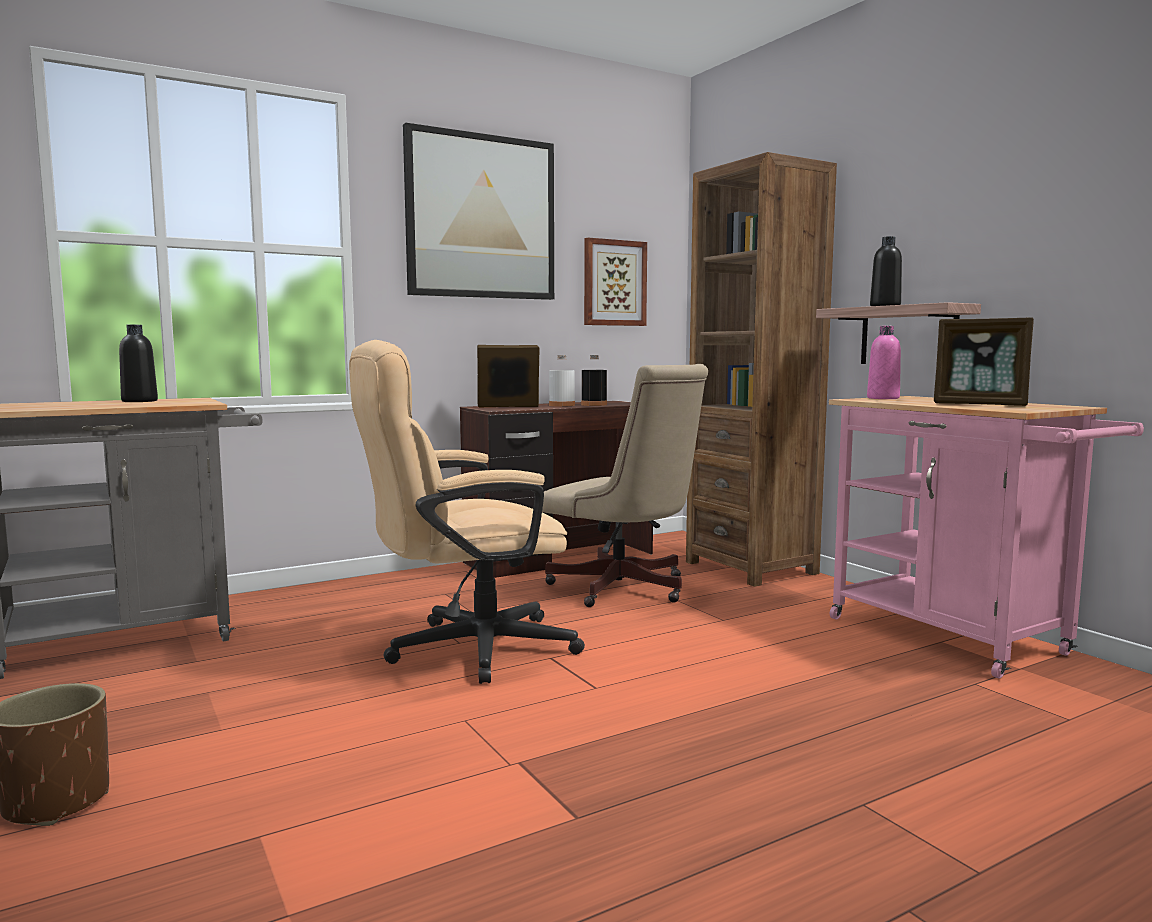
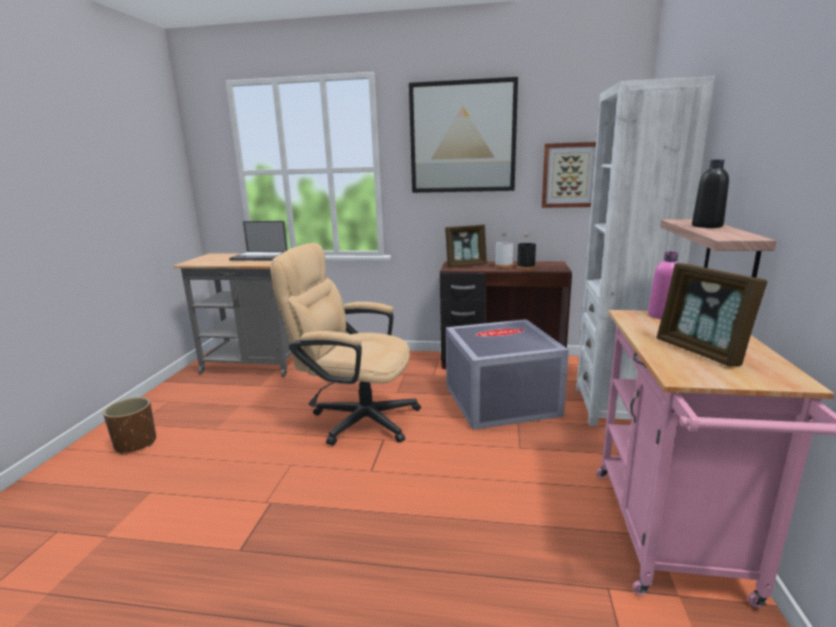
camera: 40 degrees right, 10 degrees up
black bottle [119,325,158,402] -> laptop [229,221,288,261]
picture frame [477,345,540,407] -> picture frame turned 135 degrees clockwise [445,224,487,267]
beige office chair [542,364,708,607] -> grey storage box [446,319,569,430]
brown bookcase [686,152,837,587] -> white bookcase [576,76,715,426]

